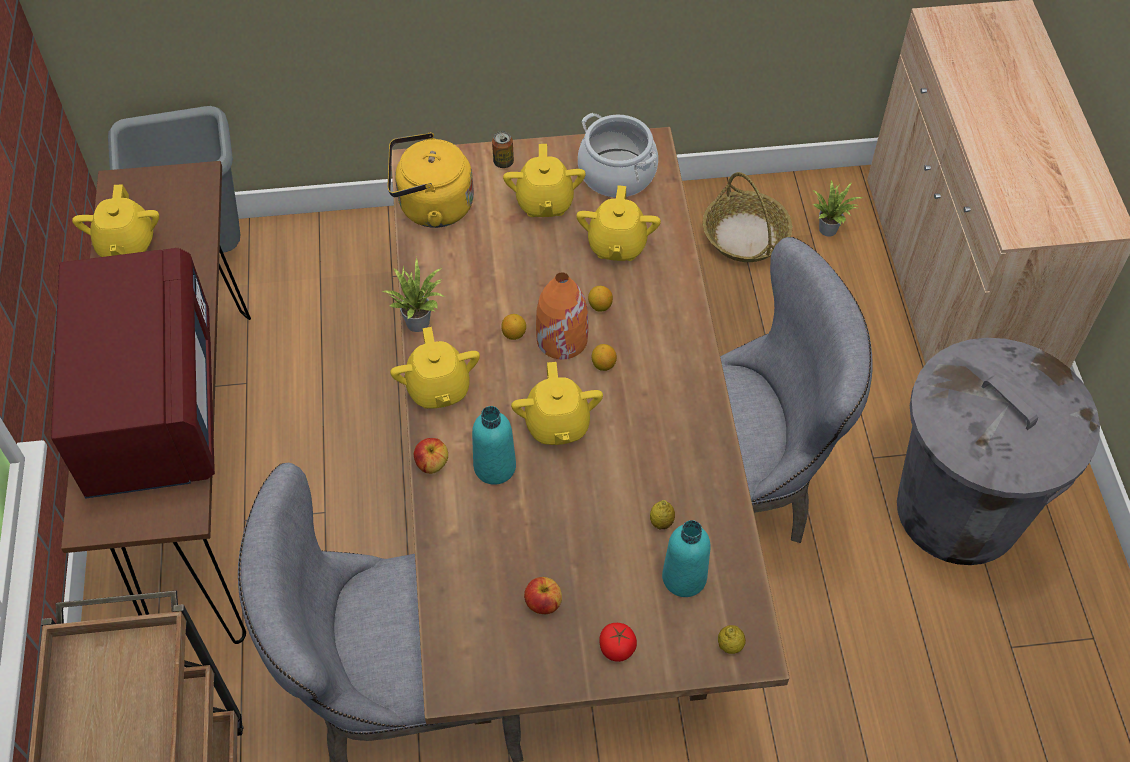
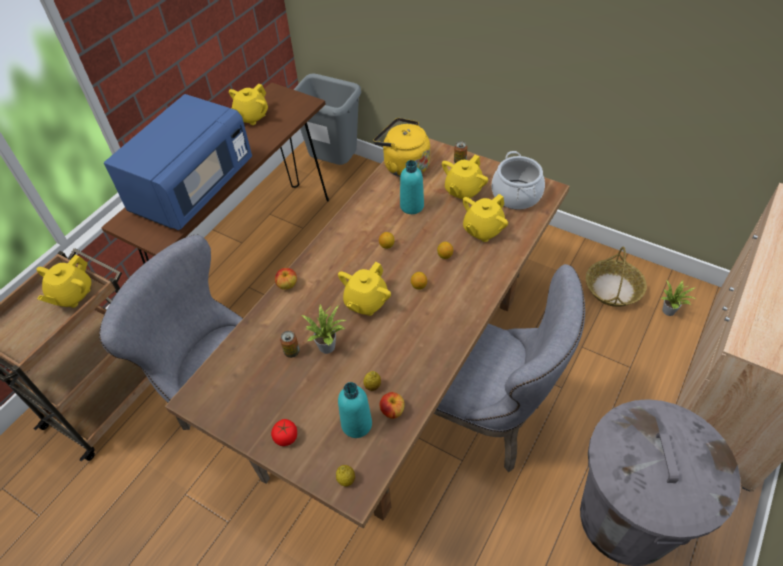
camera: 40 degrees right, 5 degrees down
red microwave [51,248,215,499] -> blue microwave [104,94,252,230]
potted plant [382,258,444,332] -> potted plant moved to [301,303,346,354]
yellow teapot [390,327,480,409] -> yellow teapot moved to [36,255,91,308]
turquoise bottle [472,406,516,485] -> turquoise bottle moved to [400,160,424,214]
apple [524,577,562,614] -> apple moved to [379,392,404,419]
orange vase [536,272,588,359] -> none
none -> can [280,331,300,358]

